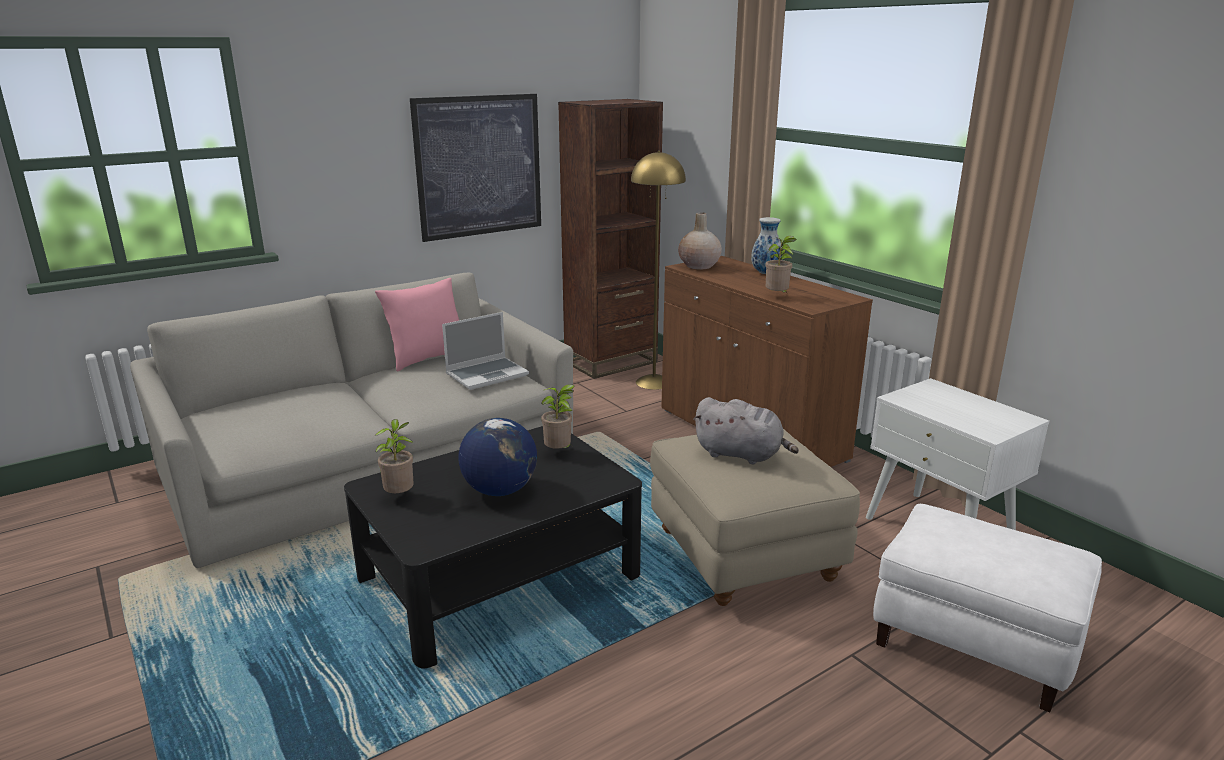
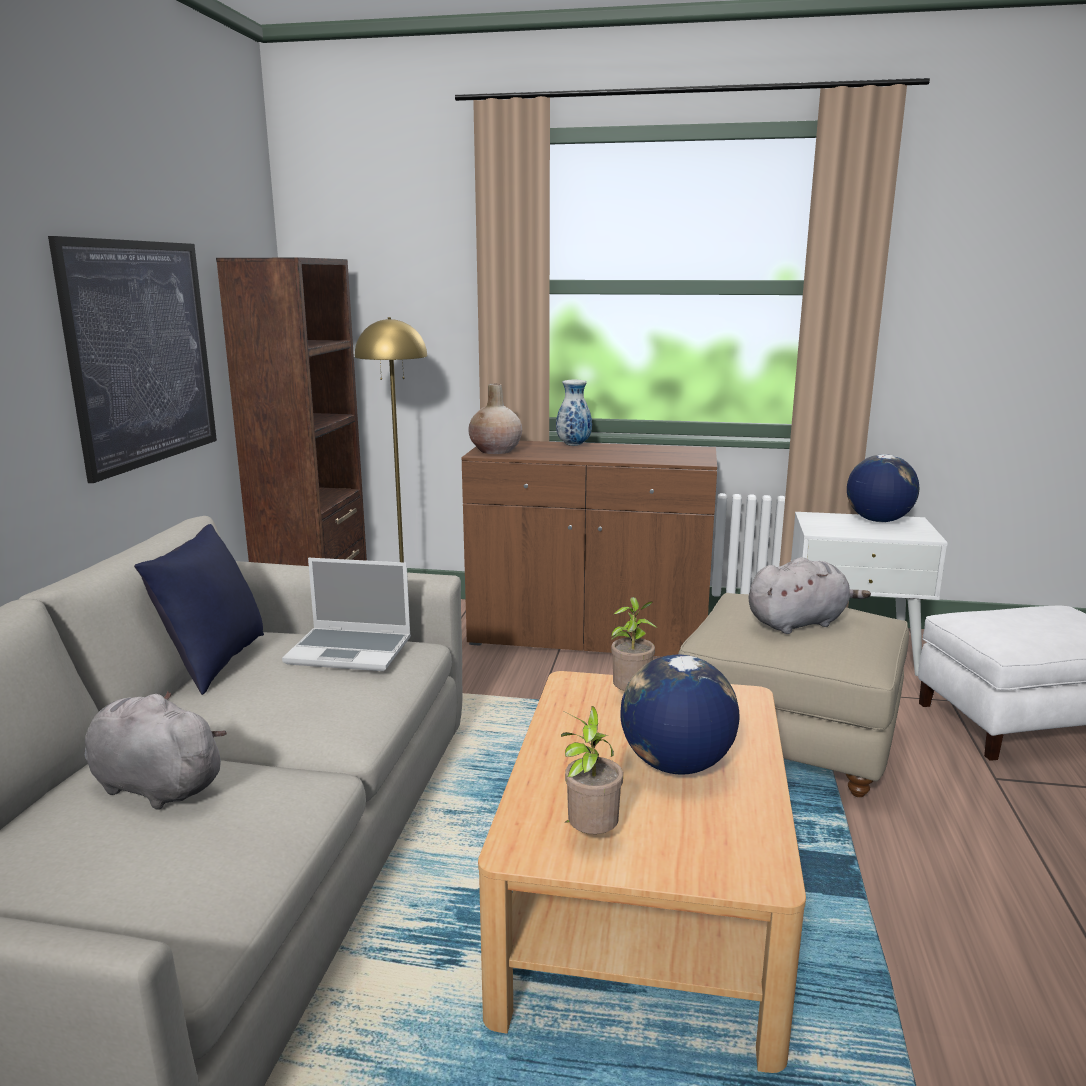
camera: 45 degrees left, 5 degrees down
black coffee table [344,426,642,668] -> beige coffee table [478,671,806,1073]
pink pillow [375,278,459,371] -> blue pillow [134,524,264,695]
laptop [442,312,529,390] -> laptop turned 90 degrees clockwise [282,558,411,671]
potted plant [766,236,797,293] -> none
none -> grey plush toy [85,691,227,810]
none -> globe [847,454,919,522]

